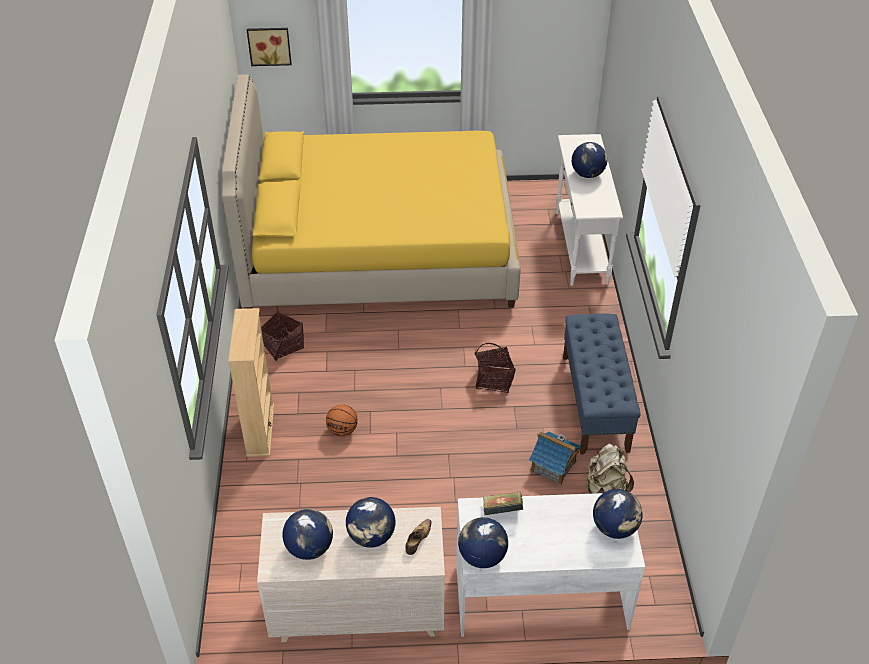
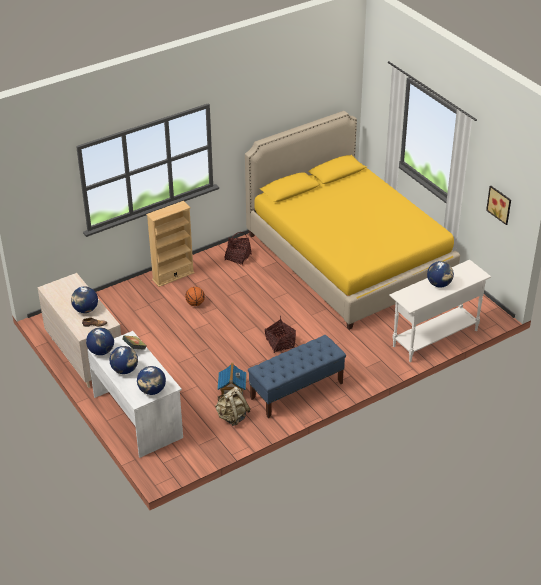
camera: 60 degrees right, 5 degrees down
picture [247,28,292,66] -> picture moved to [486,186,511,225]
globe [282,509,333,560] -> globe moved to [109,346,138,374]

